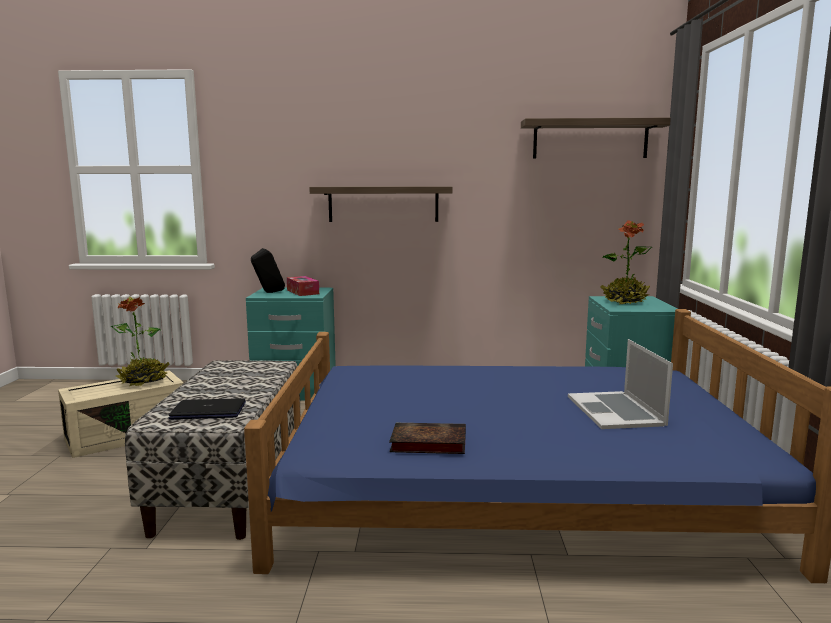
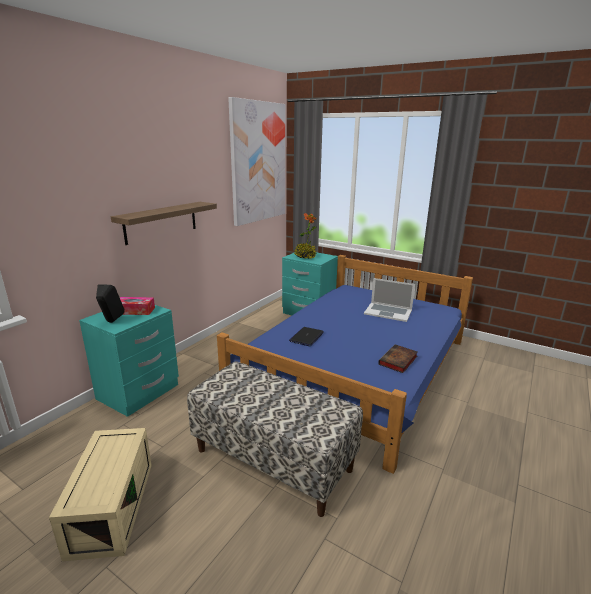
camera: 60 degrees left, 10 degrees up
potted plant [111,297,169,386] -> none
laptop [169,398,246,419] -> laptop moved to [289,327,324,346]
shelf [521,118,671,158] -> picture [228,97,285,226]

